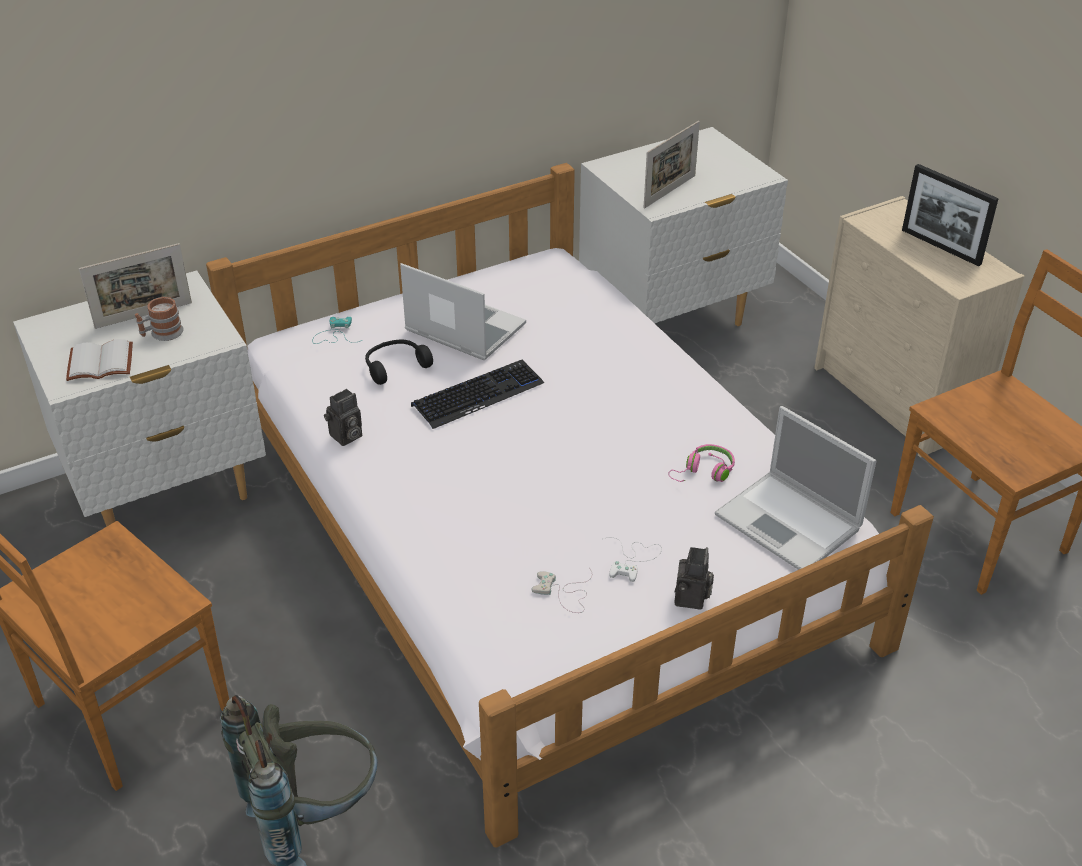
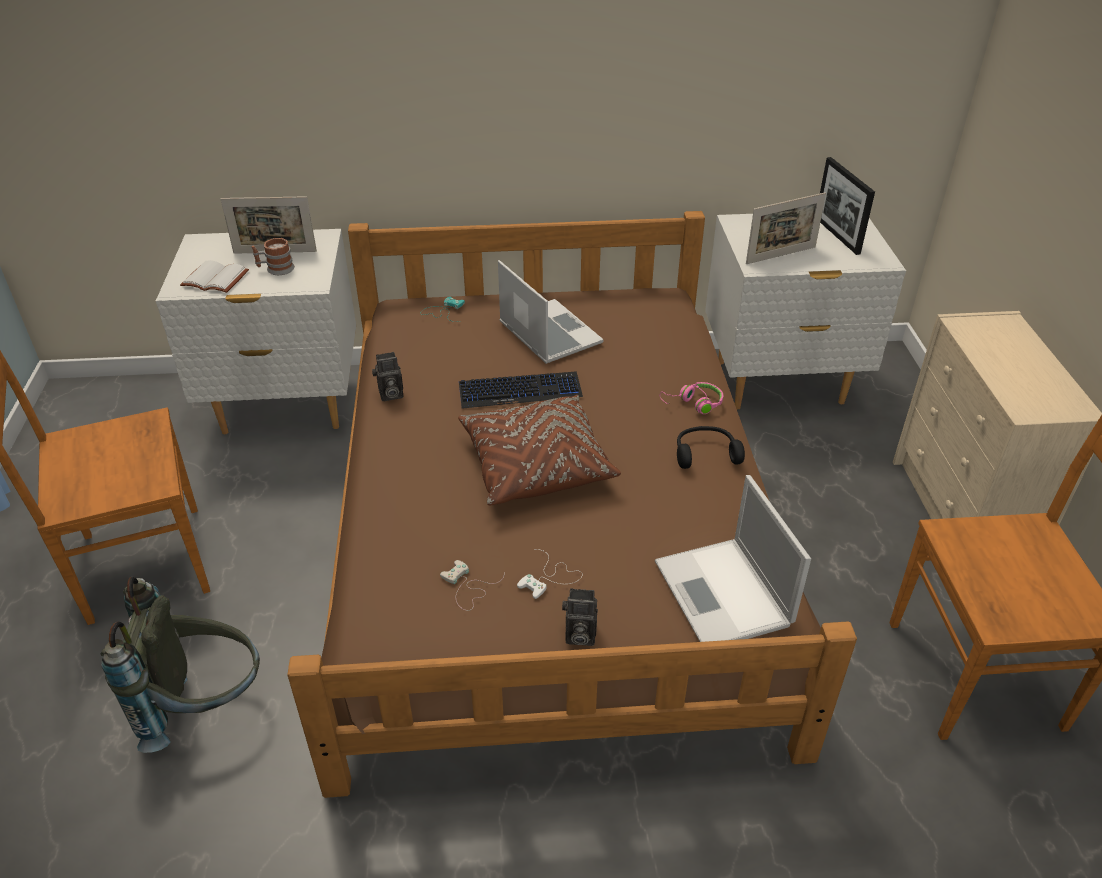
camera: 25 degrees right, 0 degrees up
white bed [206,163,934,847] -> brown bed [287,211,857,798]
black headphones [365,340,433,385] -> black headphones moved to [677,426,745,469]
pink headphones [668,444,735,482] -> pink headphones moved to [660,382,723,414]
camera [675,547,714,609] -> camera turned 60 degrees clockwise [562,588,598,646]
picture frame [902,164,999,266] -> picture frame moved to [820,157,875,255]
none -> brown pillow [458,395,621,505]

